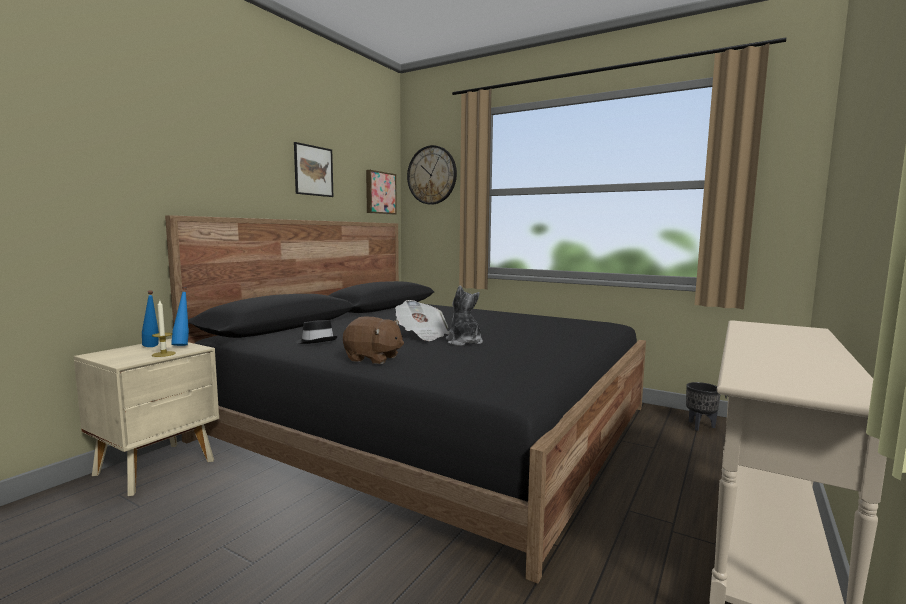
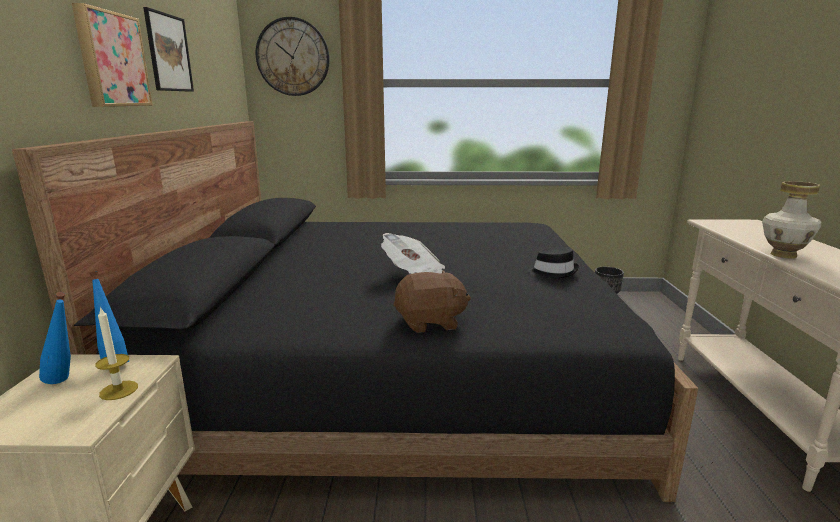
camera: 30 degrees left, 10 degrees up
black hat [296,320,338,344] -> black hat moved to [528,247,579,279]
picture [366,170,397,214] -> picture moved to [72,3,153,107]
plush toy [446,286,483,346] -> none
none -> vase [762,181,822,259]

